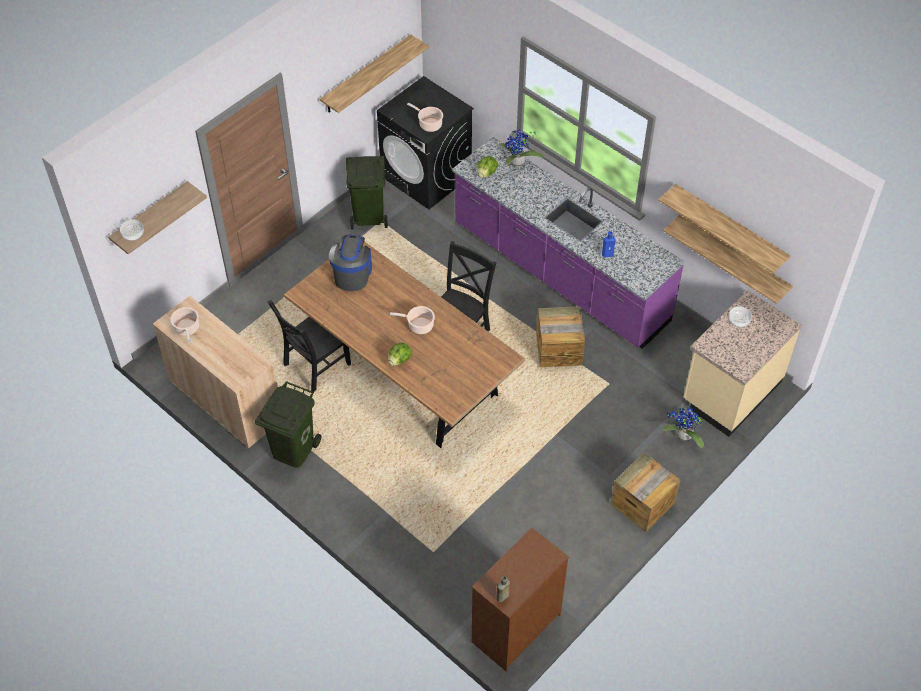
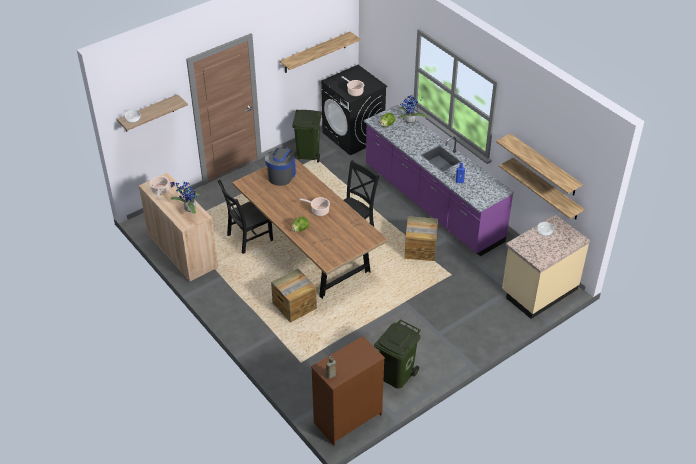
camera: 10 degrees right, 10 degrees down
green trash can [255,381,321,468] -> green trash can moved to [374,319,421,389]
crate [611,452,680,532] -> crate moved to [271,268,317,323]
potted plant [663,404,704,448] -> potted plant moved to [170,182,200,214]

